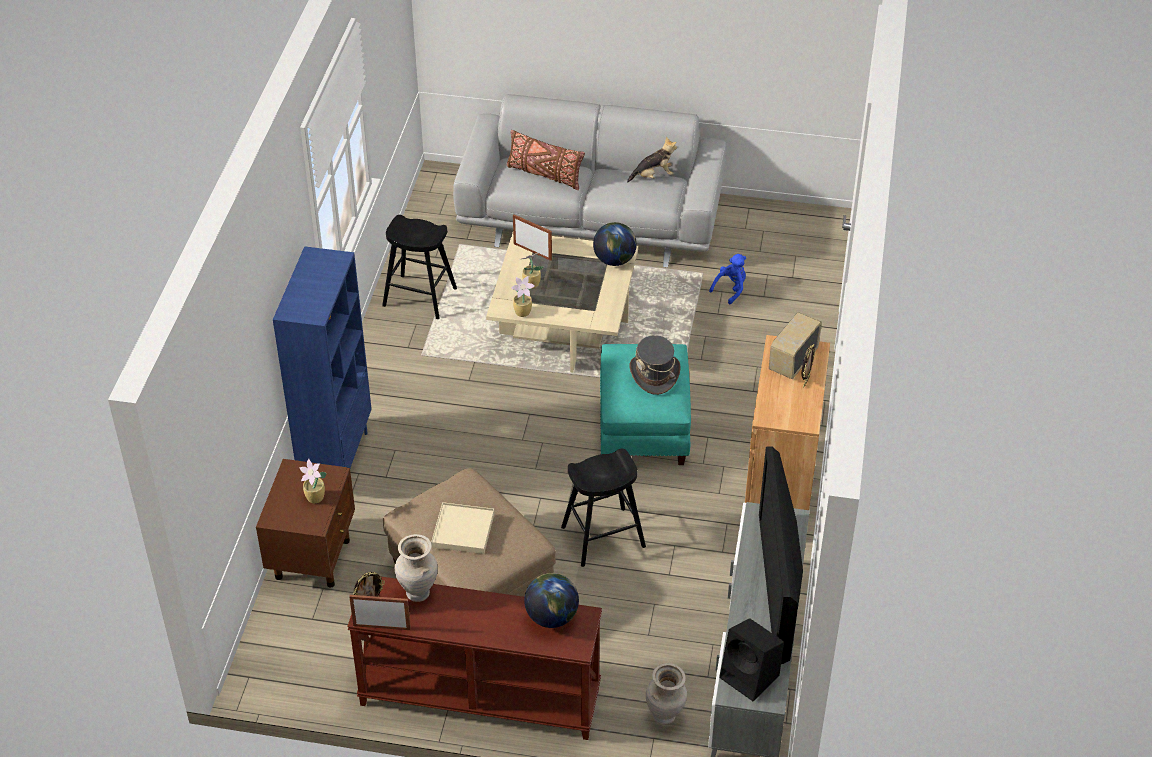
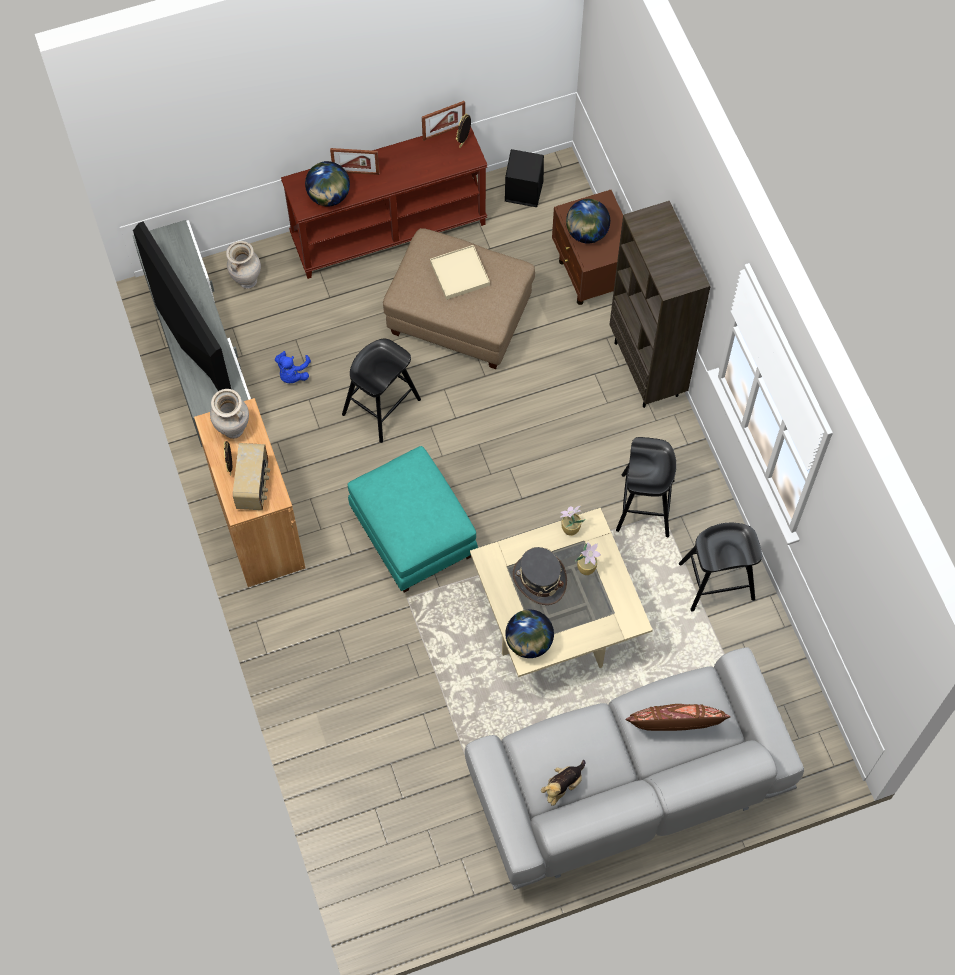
camera: 150 degrees right, 20 degrees up
blue bookcase [273,246,372,468] -> brown bookcase [609,201,711,408]
potted plant [299,459,327,503] -> globe [566,199,610,243]
beige vase [395,534,438,602] -> beige vase moved to [210,389,249,439]
picture frame [513,215,552,261] -> picture frame moved to [330,148,379,175]
grey hat [629,335,680,395] -> grey hat moved to [513,547,567,605]
blue plush toy [709,254,746,304] -> blue plush toy moved to [275,351,311,383]
black speaker [719,618,784,701] -> black speaker moved to [505,149,544,207]
none -> black stool [616,437,676,537]

